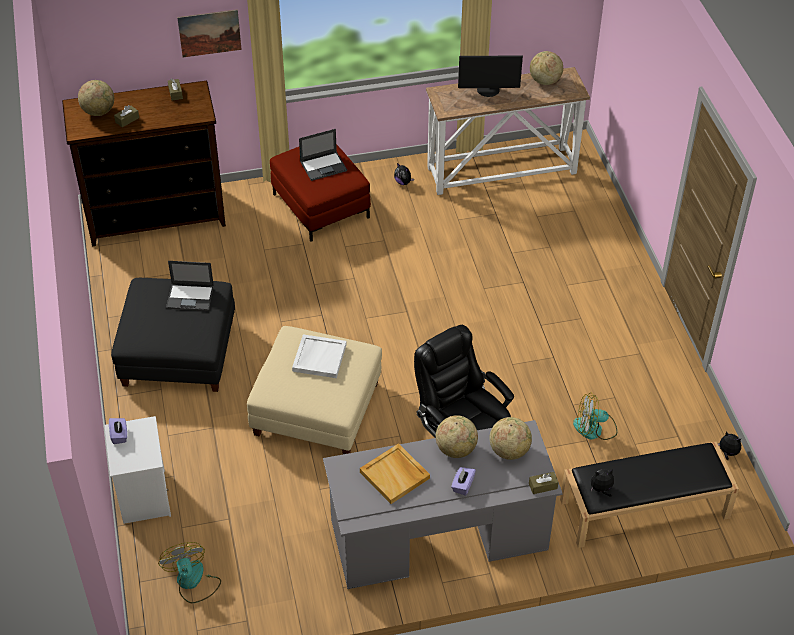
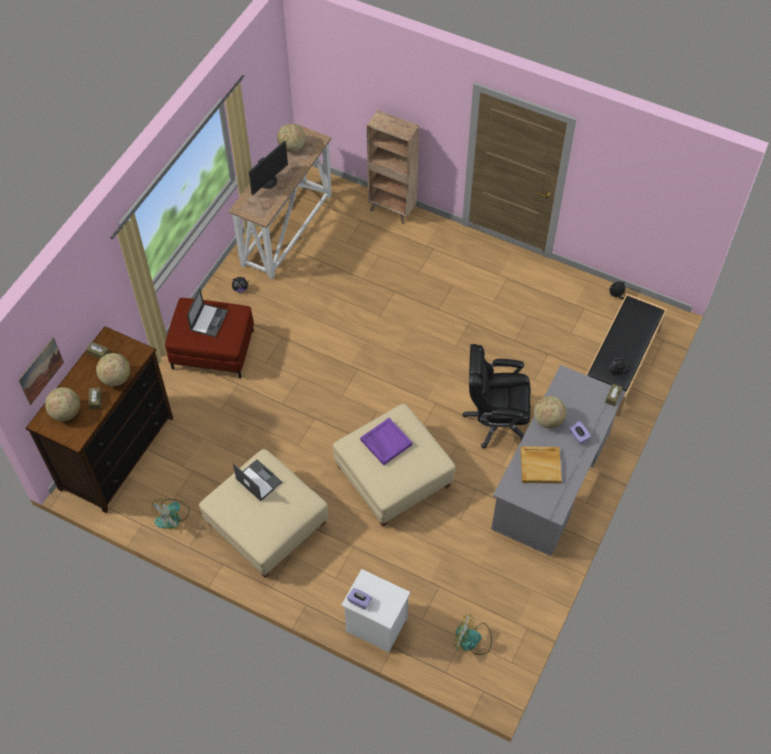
camera: 50 degrees left, 10 degrees up
black ottoman [111,278,235,392] -> beige ottoman [199,449,328,578]
laptop [166,261,214,311] -> laptop turned 90 degrees counterclockwise [233,459,282,501]
picture [177,9,242,57] -> picture moved to [18,337,64,405]
white tray [292,334,347,378] -> purple tray [360,418,413,465]
globe [489,417,532,460] -> globe moved to [96,353,130,386]
fan [573,393,617,440] -> fan moved to [152,498,190,530]
none -> brown bookcase [367,110,419,224]

